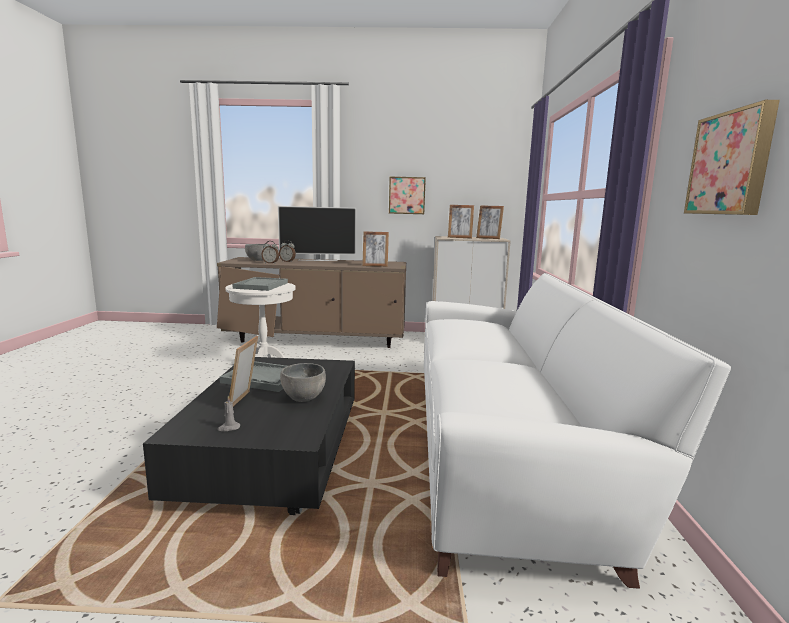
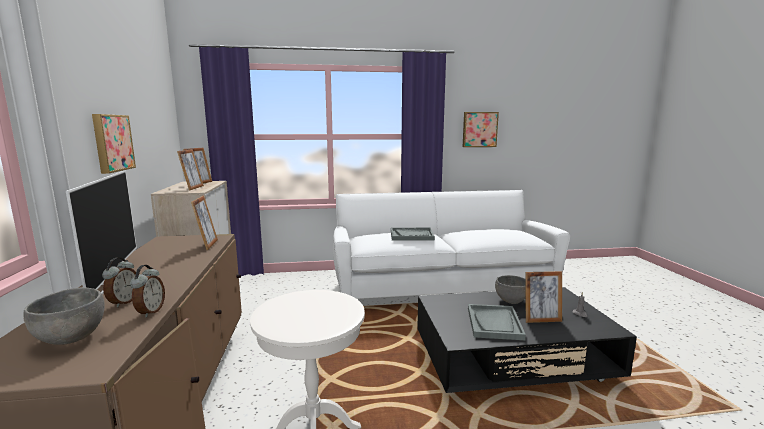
camera: 100 degrees left, 0 degrees up
grey tray [232,277,288,291] -> grey tray moved to [391,228,435,240]

